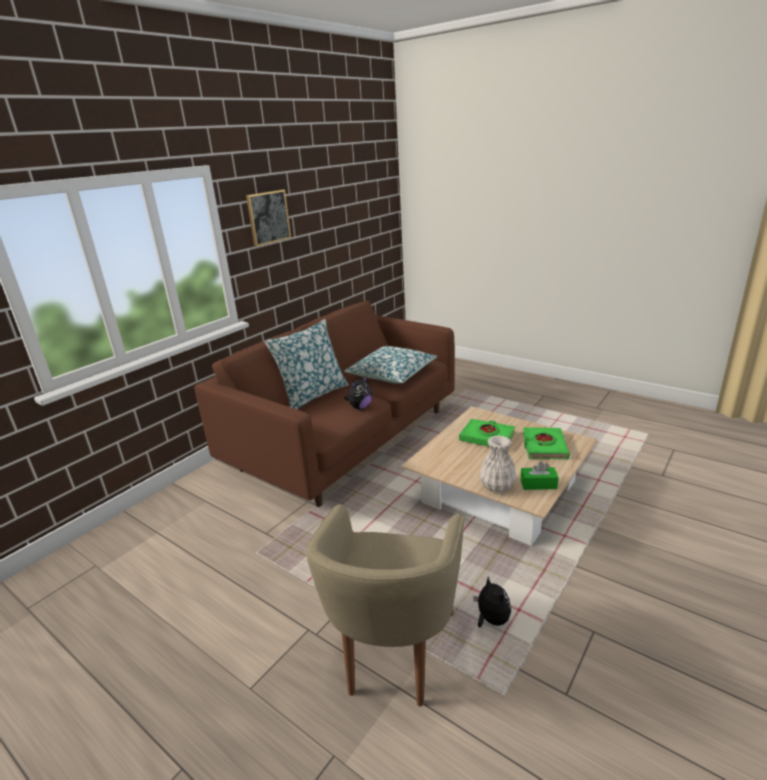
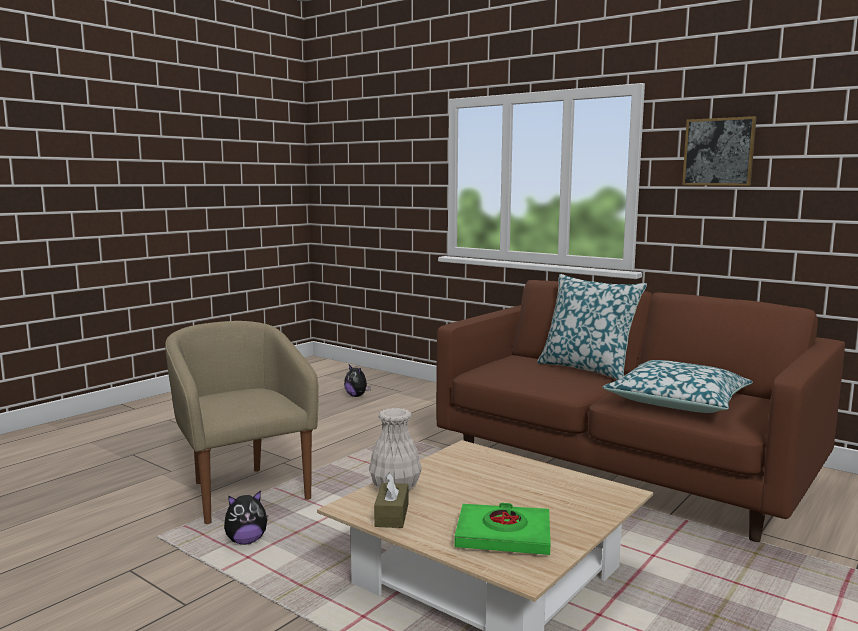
camera: 90 degrees right, 15 degrees down
beige armchair [306,504,464,707] -> beige armchair turned 45 degrees clockwise [165,321,319,524]
plush toy [344,376,372,409] -> plush toy moved to [344,365,371,397]
green book [459,419,515,447] -> none
green tissue box [520,461,559,490] -> brown tissue box [374,473,408,528]

